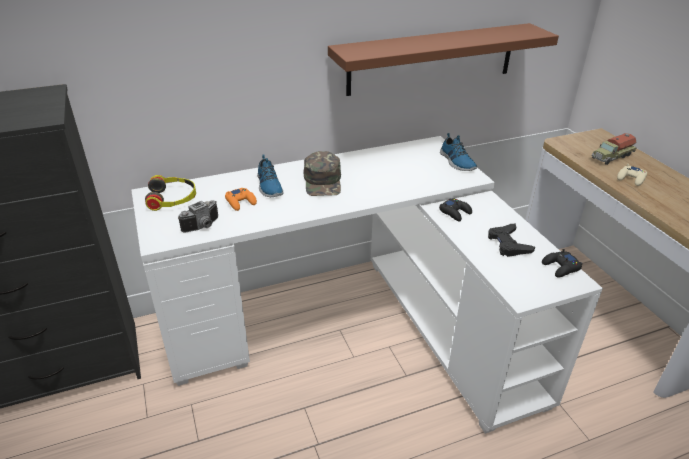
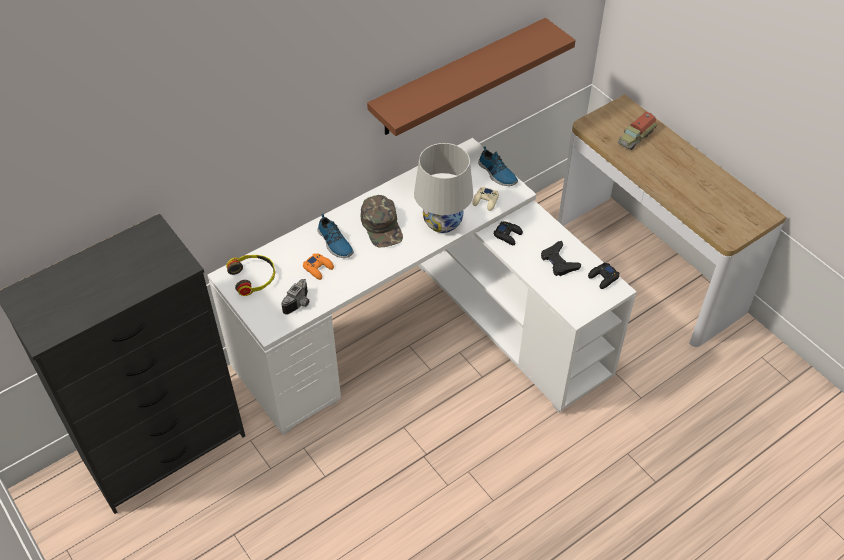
camera: 15 degrees left, 15 degrees up
beige game controller [617,164,647,186] -> beige game controller moved to [472,187,499,211]
none -> white table lamp [414,143,473,233]

